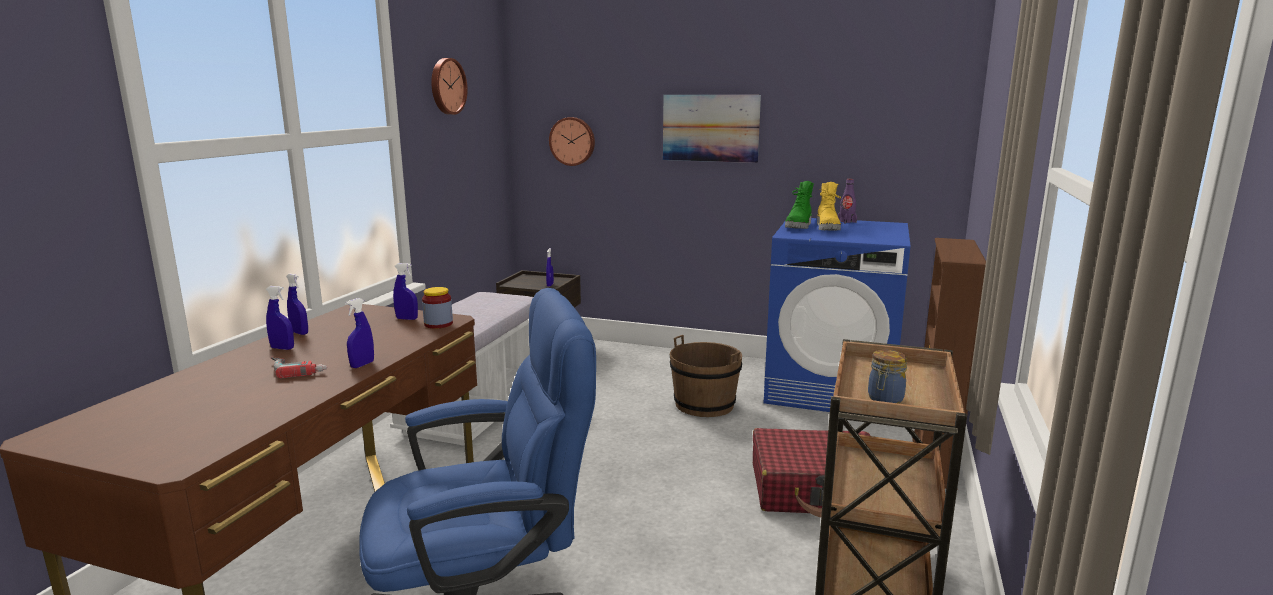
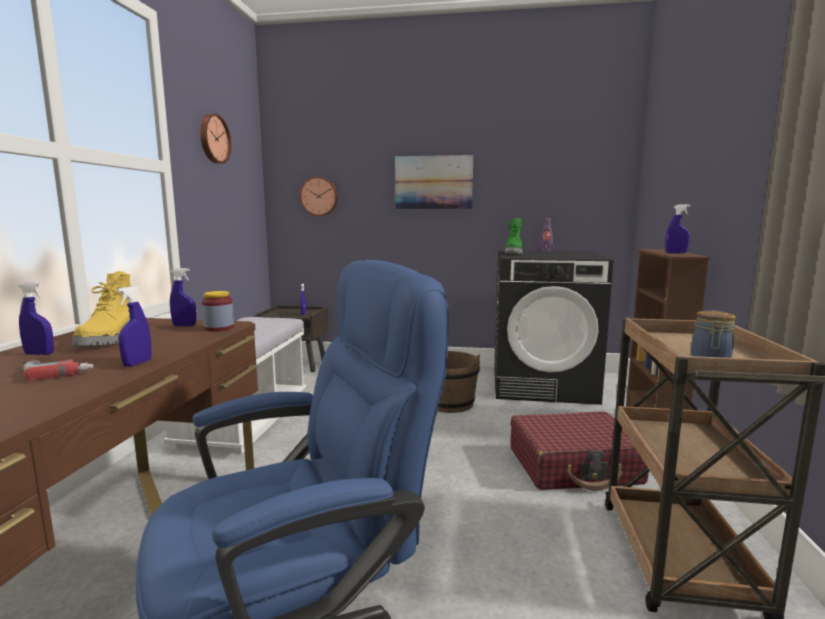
camera: 10 degrees left, 5 degrees down
blue spray bottle [286,274,308,335] -> blue spray bottle moved to [665,204,690,253]
blue washing machine [764,218,911,412] -> black washing machine [494,251,613,405]
yellow boot [817,182,841,230] -> yellow boot moved to [72,271,131,346]

